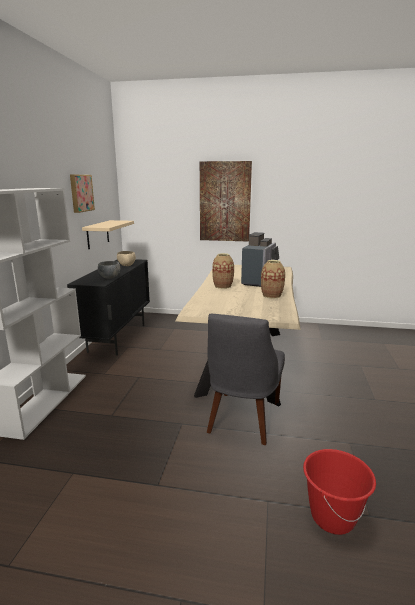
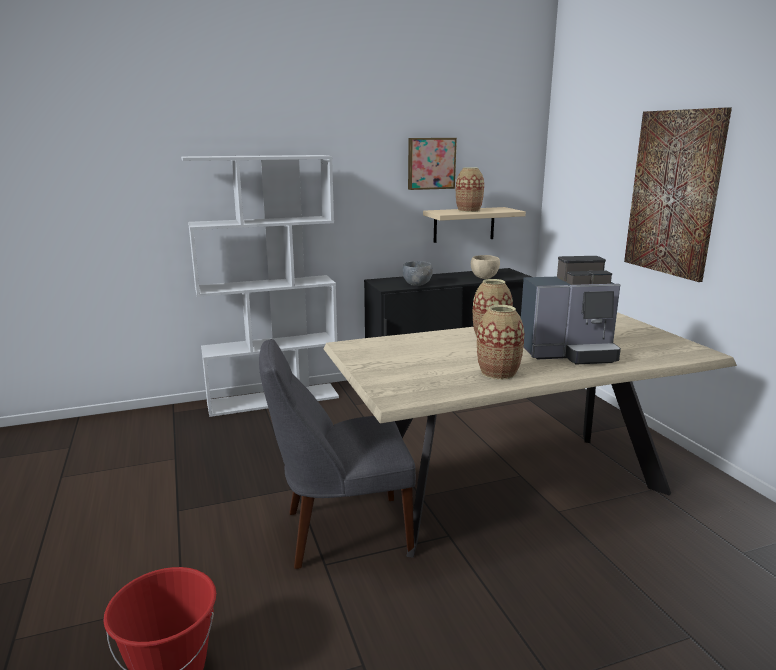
camera: 60 degrees right, 0 degrees up
none -> vase [456,167,484,212]

